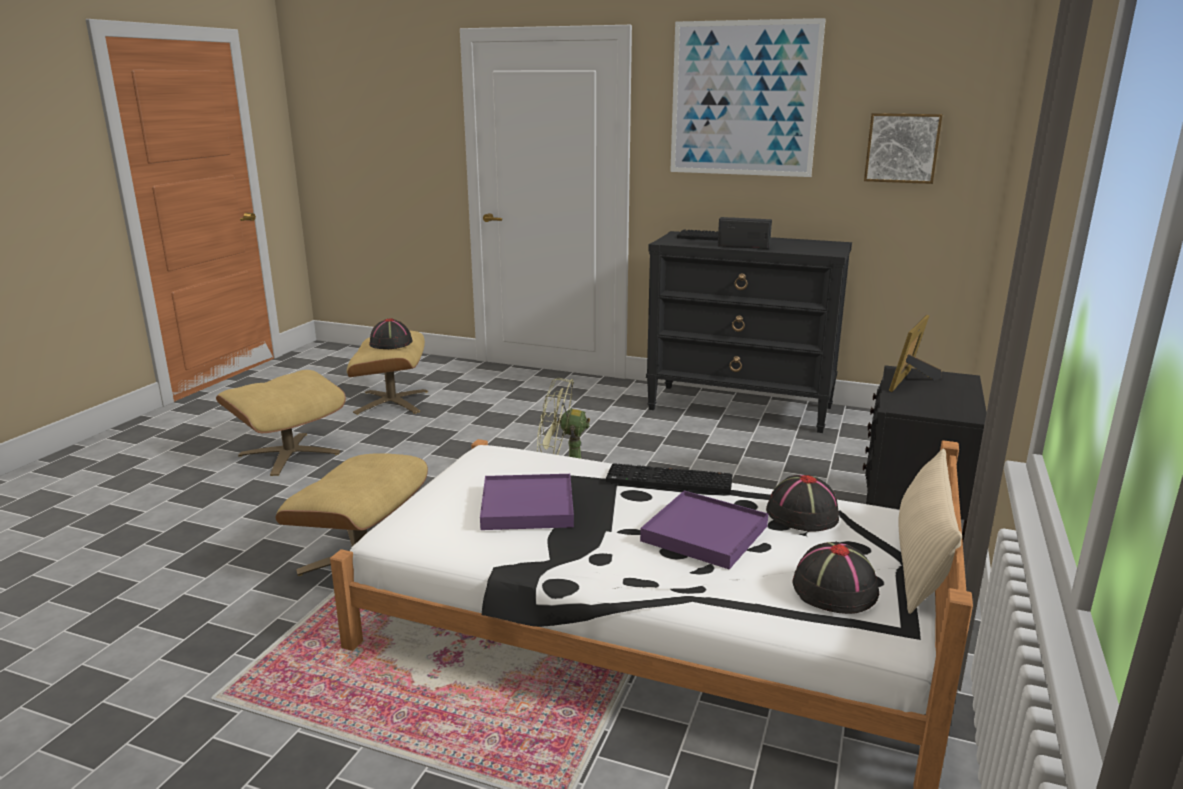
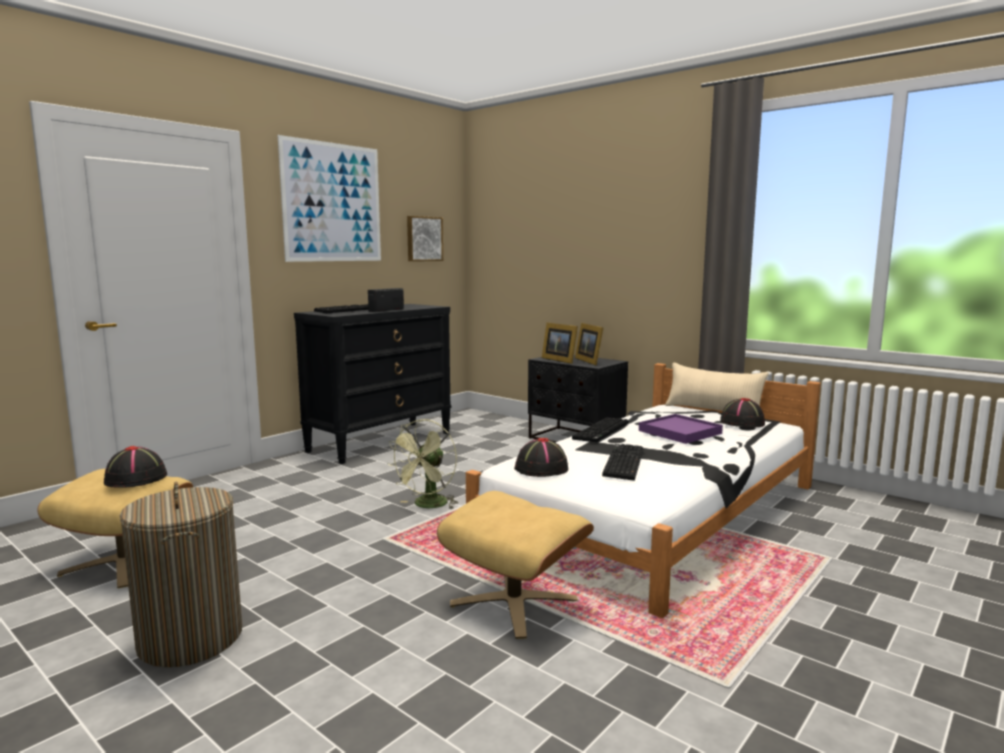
camera: 70 degrees left, 10 degrees down
beige ottoman [216,370,346,476] -> laundry basket [119,481,242,667]
purple tray [480,474,574,530] -> keyboard [602,444,644,481]
black hat [766,475,839,532] -> black hat moved to [514,438,568,477]
none -> picture frame [575,323,604,365]

